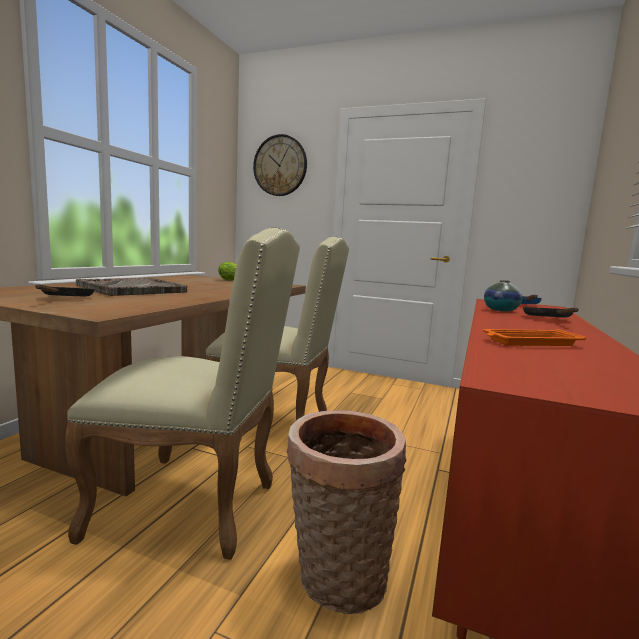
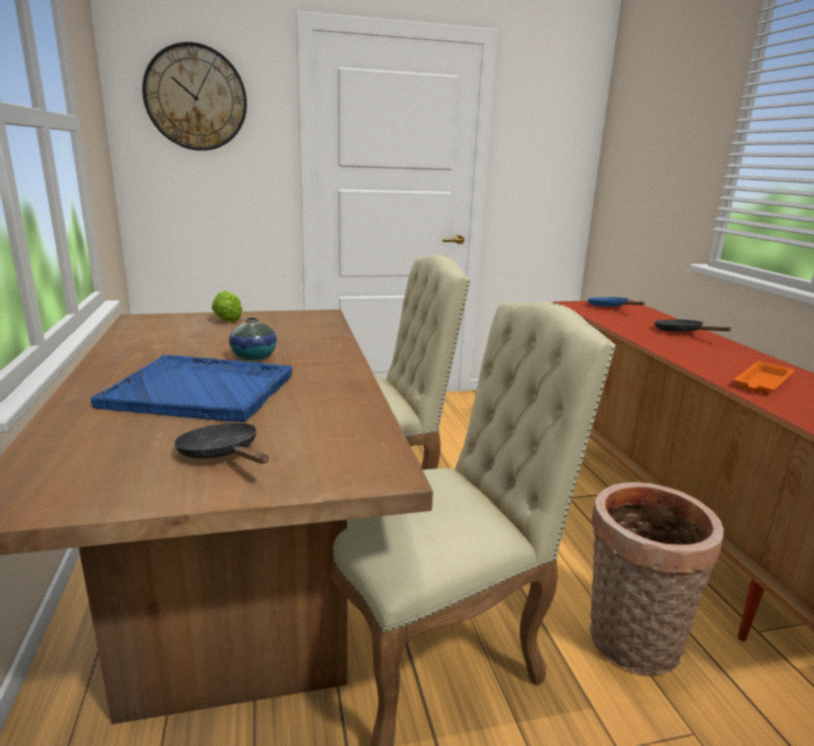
camera: 35 degrees left, 10 degrees up
grey tray [76,277,187,296] -> blue tray [91,355,292,422]
vase [484,280,522,312] -> vase moved to [229,317,277,360]

